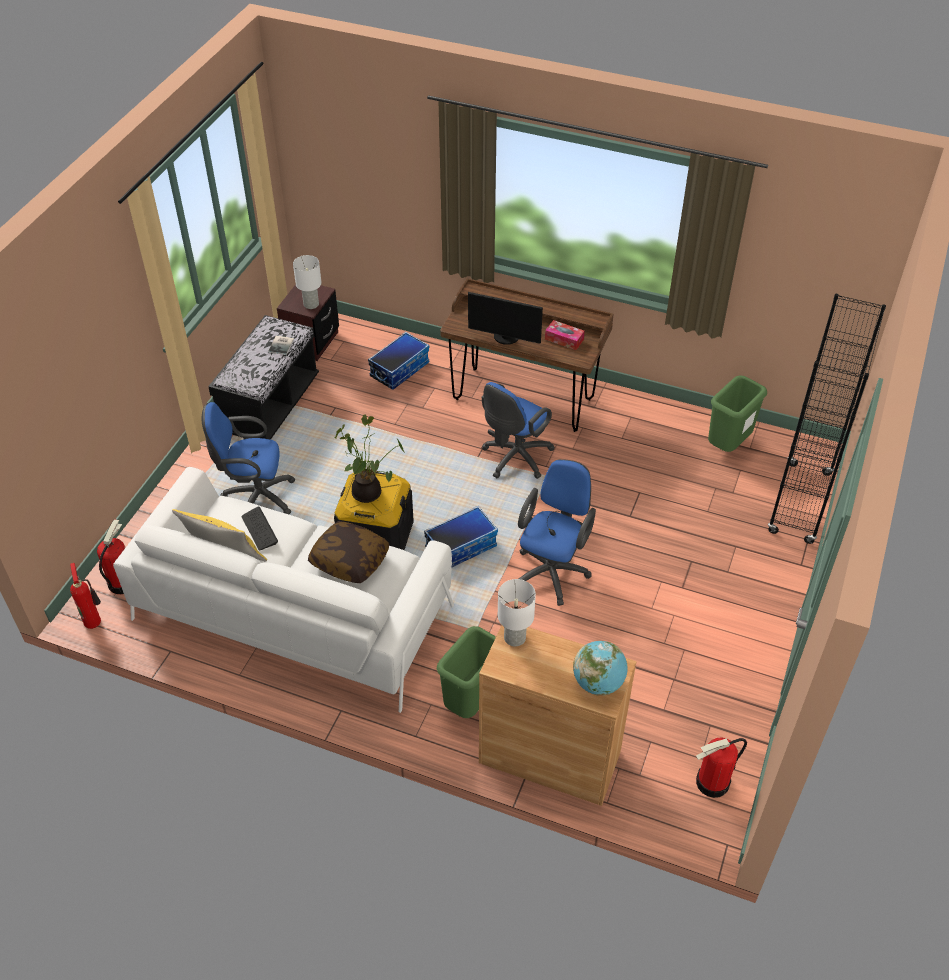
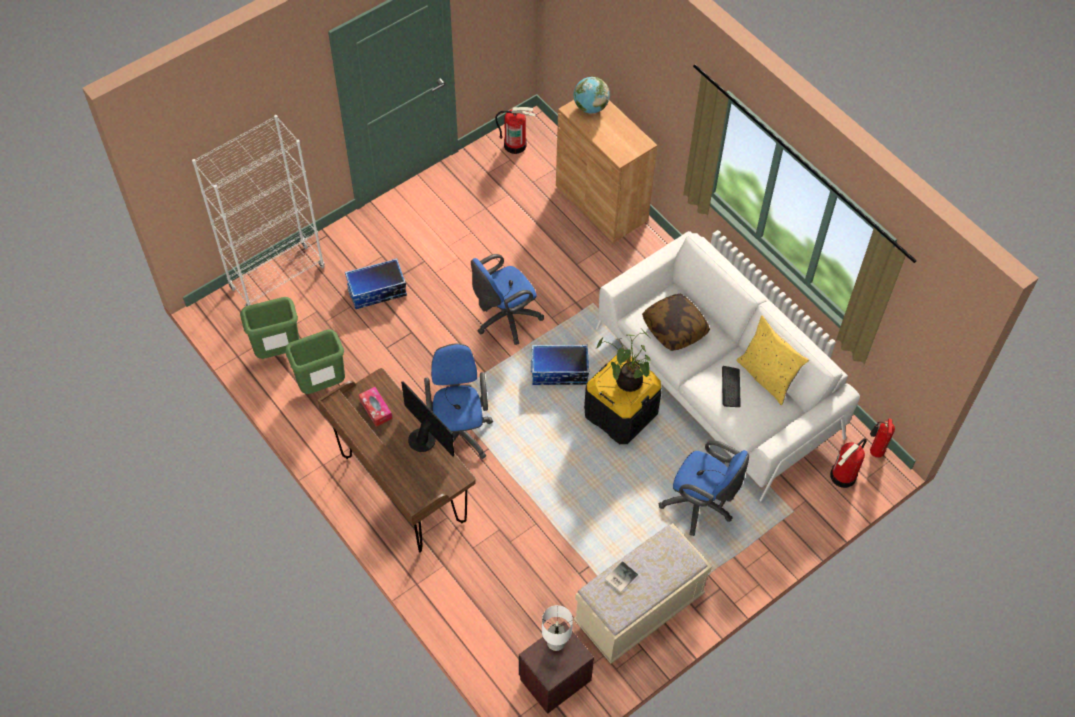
camera: 150 degrees left, 10 degrees up
black bench [208,315,319,440] -> beige bench [574,523,712,664]
storage box [368,332,430,390] -> storage box moved to [345,258,407,309]
green trash can [437,626,496,718] -> green trash can moved to [285,329,345,394]
blue office chair [482,382,555,479] -> blue office chair turned 75 degrees counterclockwise [424,343,493,459]
white table lamp [498,579,536,646] -> none
black bookcase [768,294,886,544] -> white bookcase [192,115,325,306]

